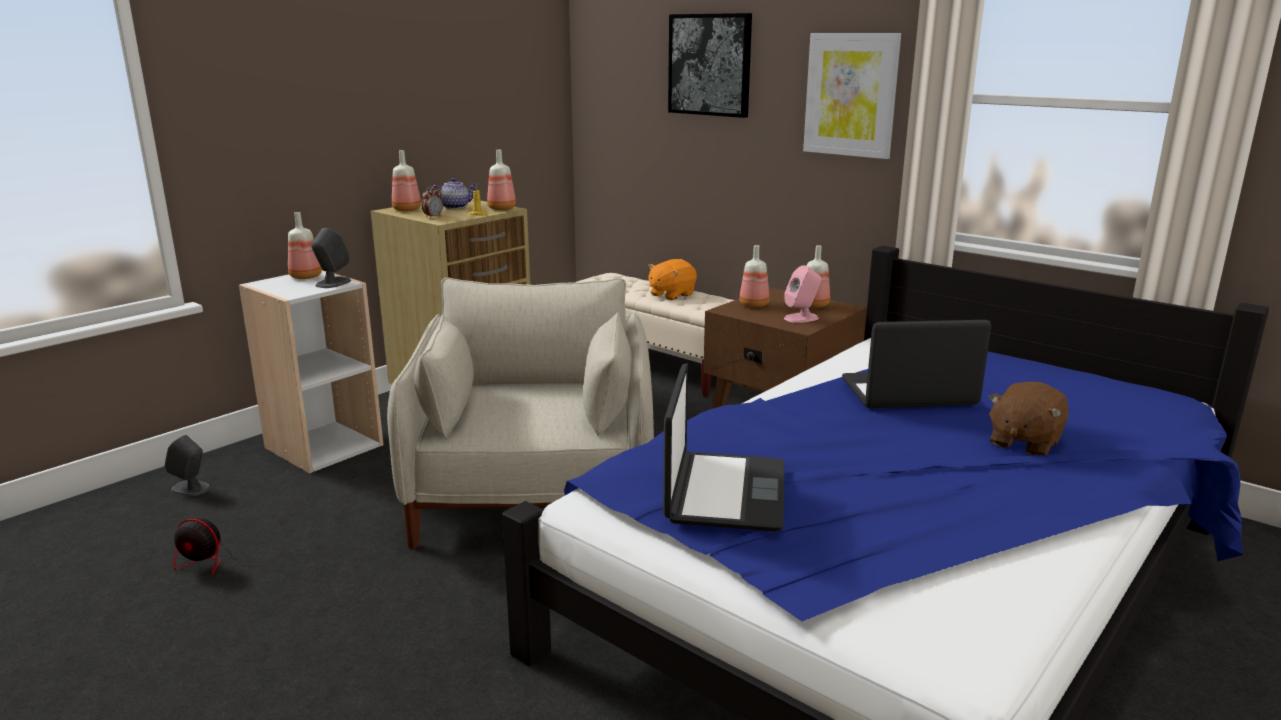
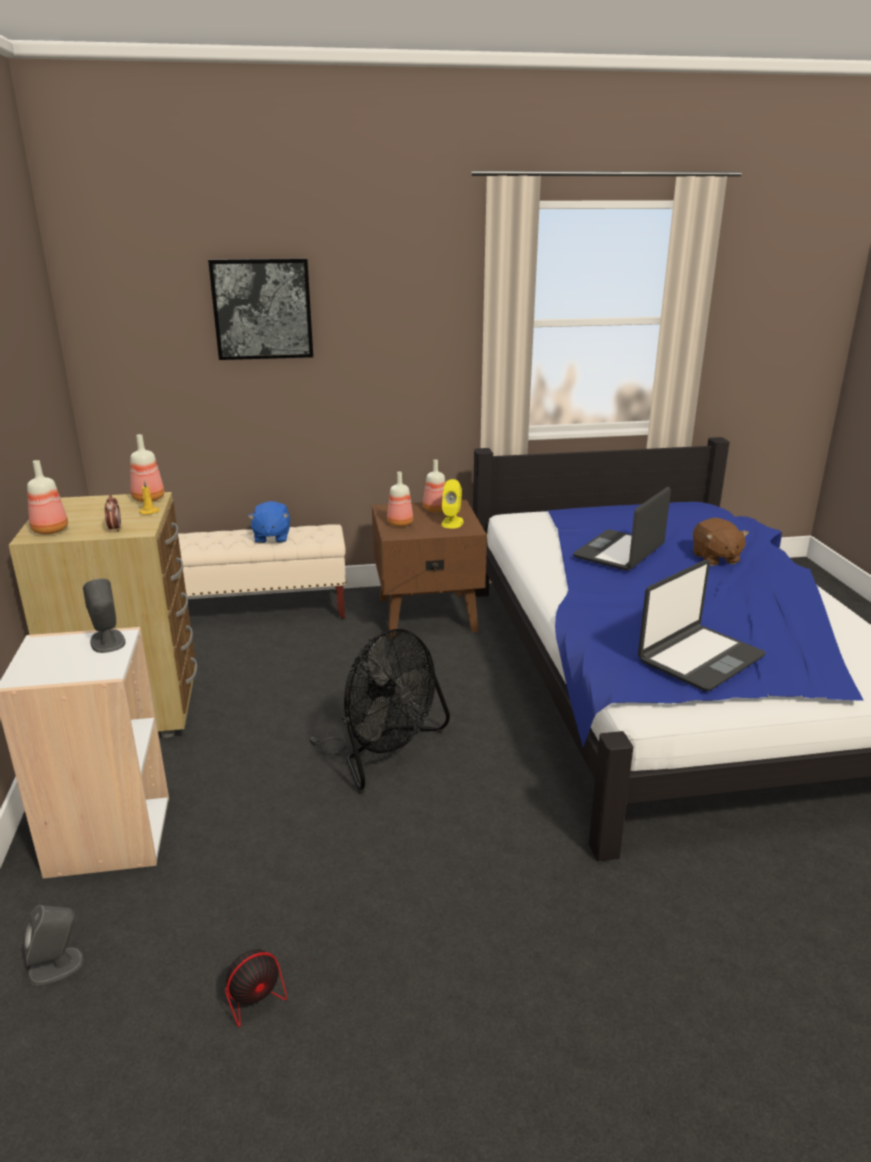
camera: 50 degrees left, 5 degrees up
bottle [288,212,322,279] -> none
beige armchair [387,277,654,549] -> black fan [310,629,450,794]
teapot [430,178,477,209] -> none
orange plush toy [648,259,697,300] -> blue plush toy [248,501,290,543]
laptop [663,363,784,532] -> laptop turned 90 degrees clockwise [638,560,766,691]
pink speaker [784,265,821,323] -> yellow speaker [441,479,464,529]
picture [803,33,901,159] -> none

